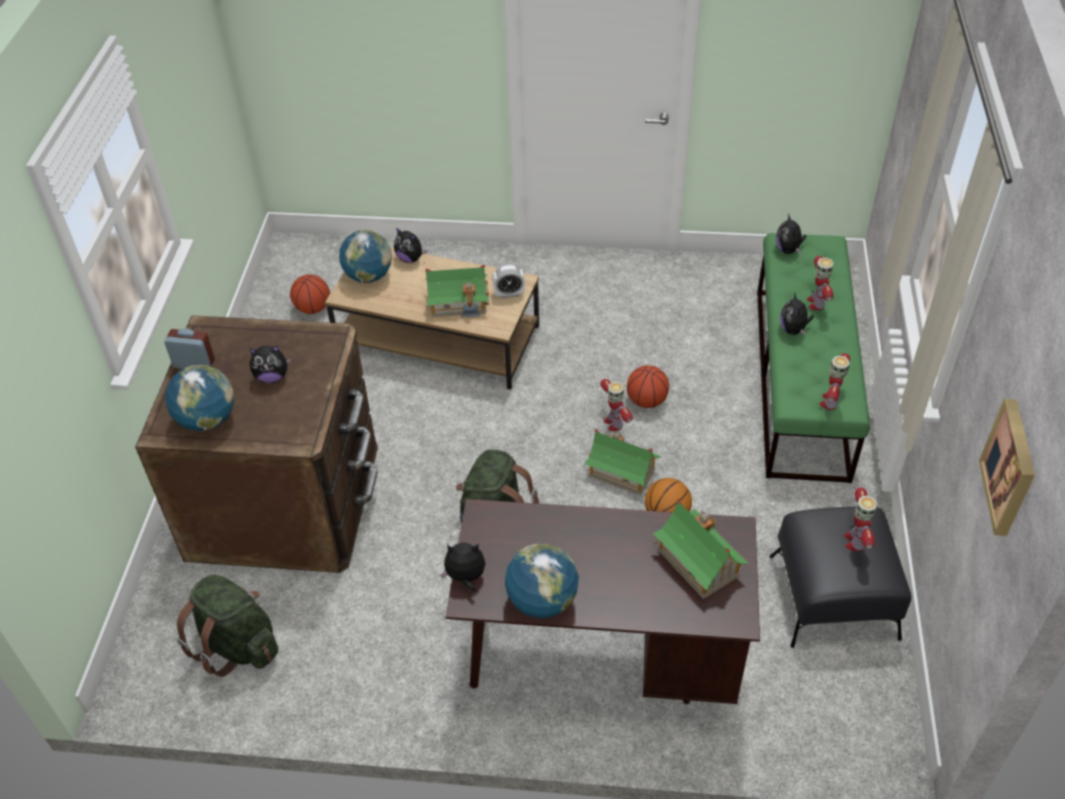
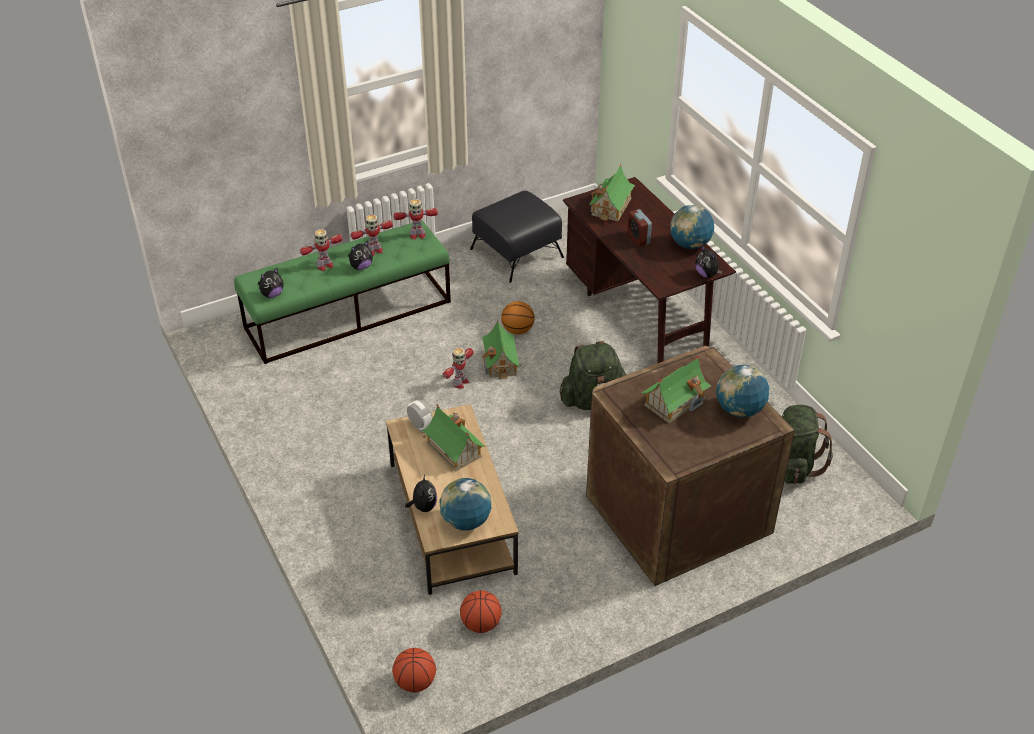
camera: 125 degrees left, 5 degrees down
alarm clock [164,329,215,369] -> alarm clock moved to [627,209,652,246]
plush toy [249,345,291,383] -> toy house [641,356,711,423]
basketball [627,365,669,408] -> basketball moved to [392,648,436,693]
toy robot [844,487,878,551] -> toy robot moved to [350,214,393,256]
picture [979,399,1035,536] -> none

